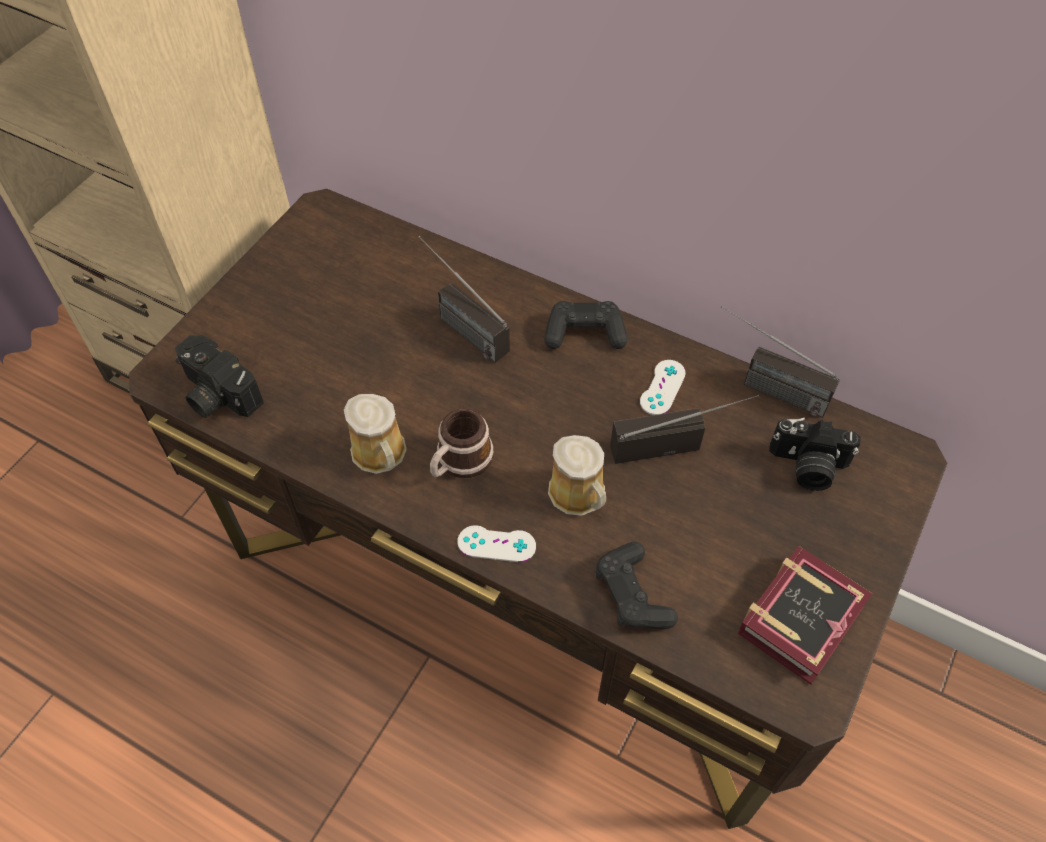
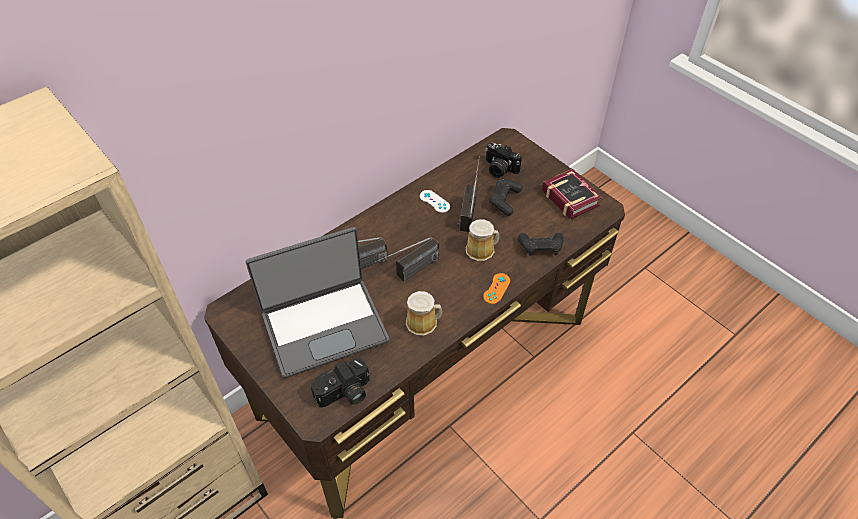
camera: 70 degrees left, 5 degrees down
mug [430,409,493,479] -> none
white game controller [457,525,536,562] -> orange game controller [483,273,510,304]
black game controller [544,301,628,349] -> black game controller moved to [489,179,523,216]
radio [721,306,840,418] -> radio moved to [375,237,439,281]
camera [769,418,861,491] -> camera turned 90 degrees clockwise [486,143,522,178]
none -> laptop [246,227,389,378]

